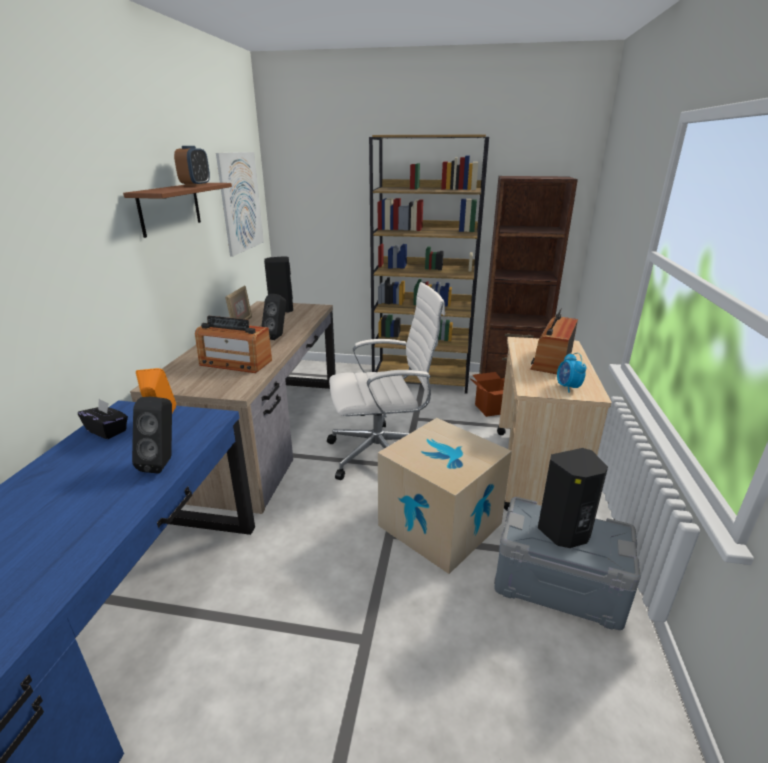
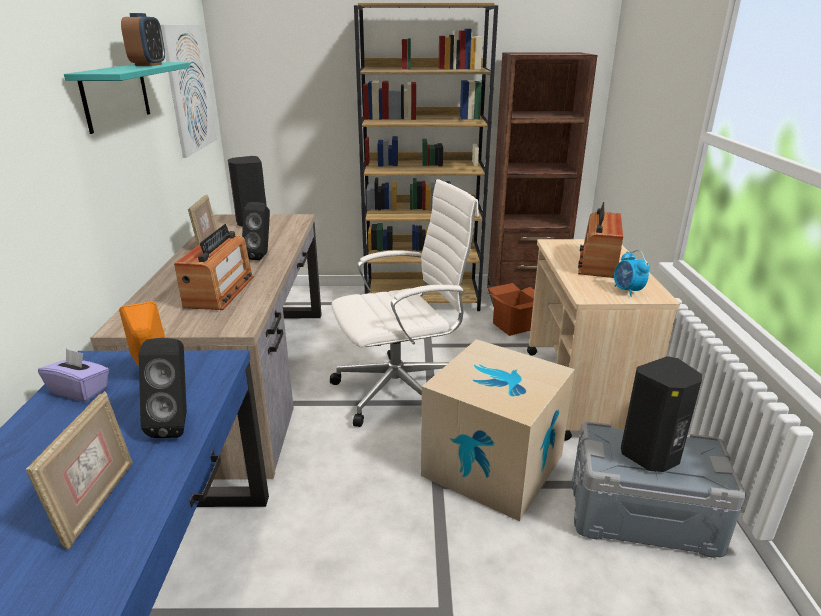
camera: 10 degrees left, 0 degrees up
black tissue box [78,399,128,439] -> purple tissue box [38,349,109,402]
brown shelf [123,183,232,238] -> turquoise shelf [64,62,190,134]
radio [195,316,272,373] -> radio turned 90 degrees counterclockwise [174,224,254,310]
none -> picture frame [25,391,133,550]

